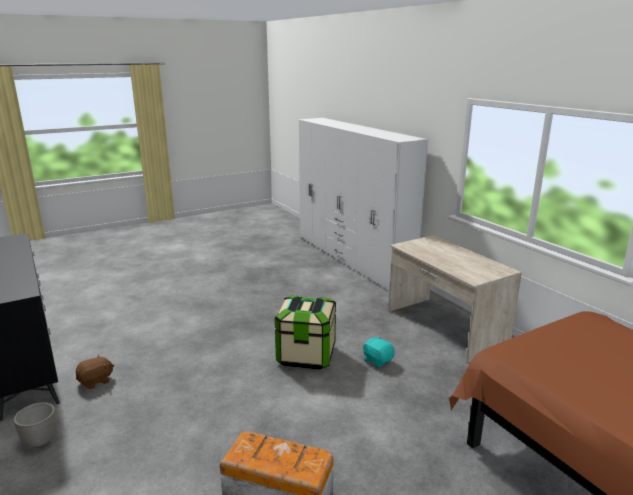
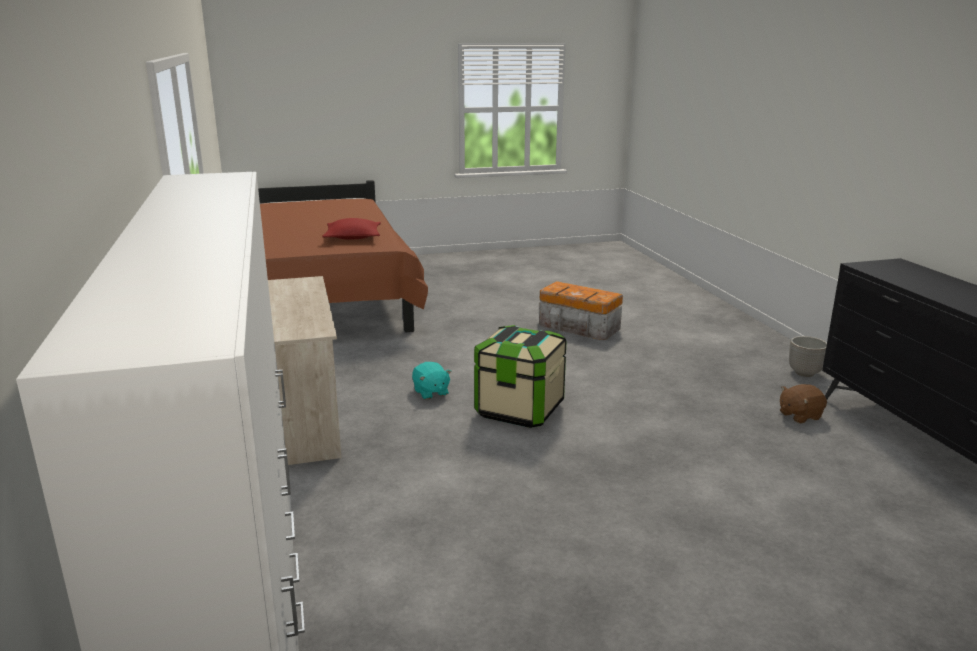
camera: 165 degrees left, 0 degrees up
none -> red pillow [322,218,381,239]

